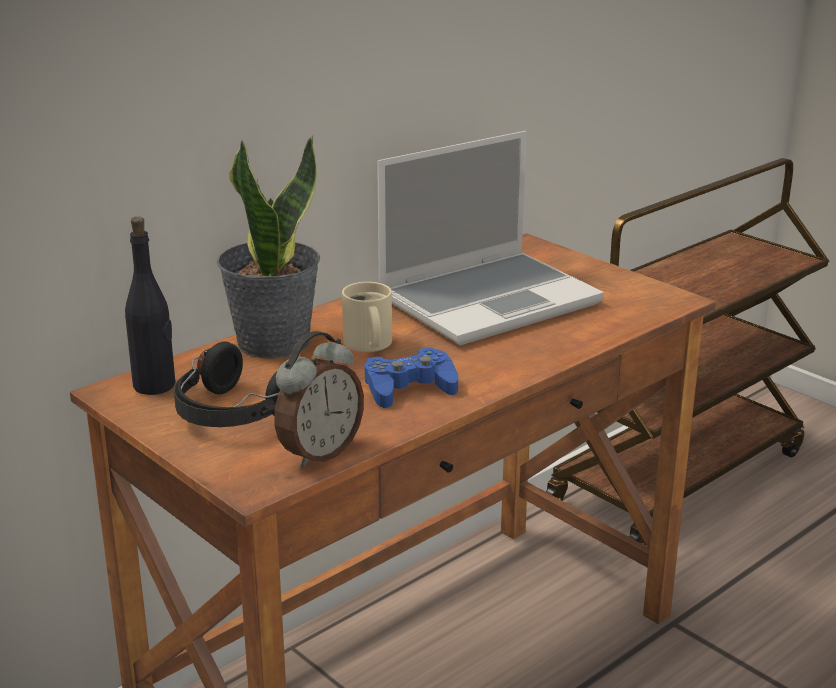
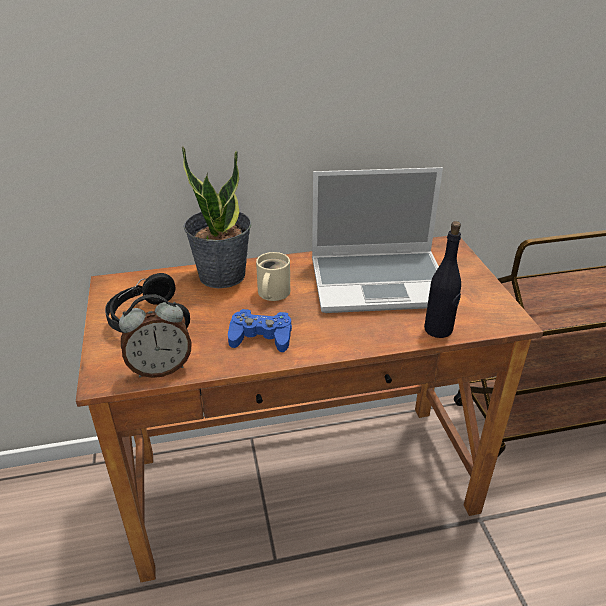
camera: 30 degrees right, 10 degrees up
black bottle [125,217,175,395] -> black bottle moved to [424,221,461,338]

